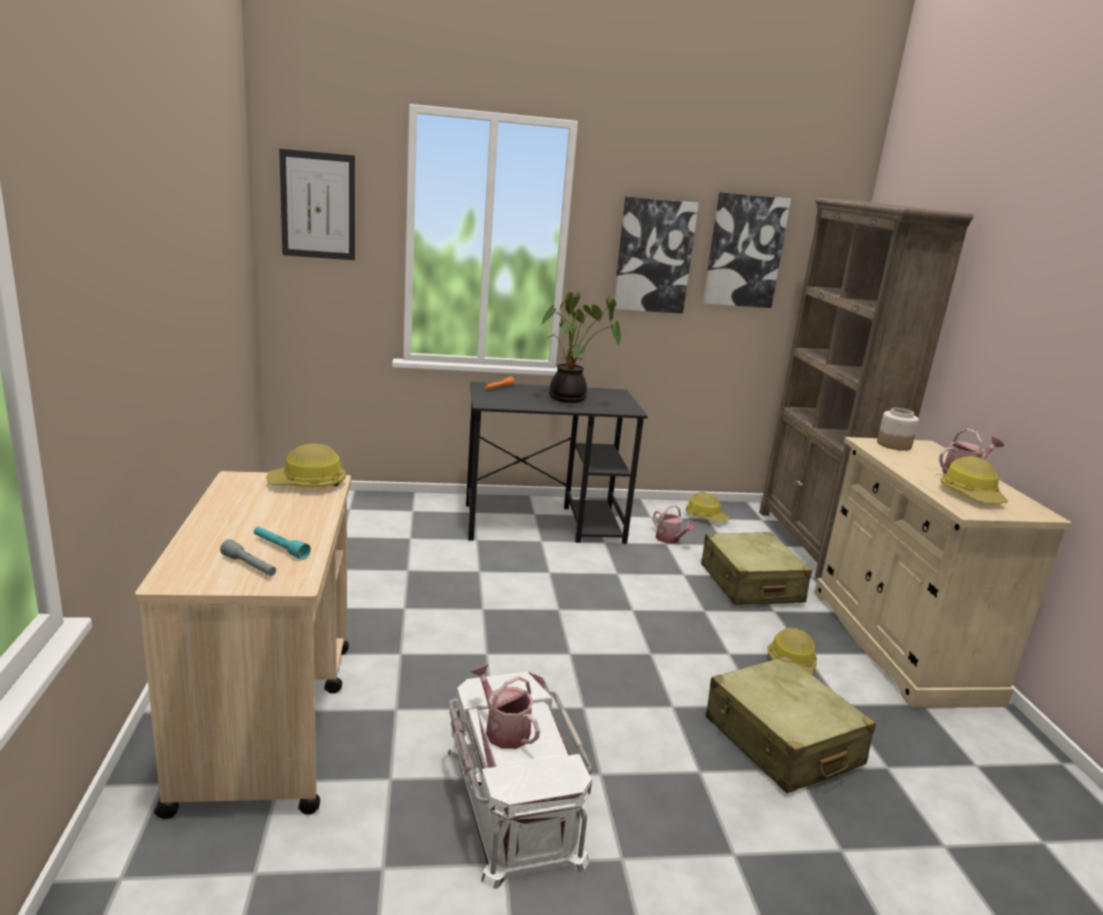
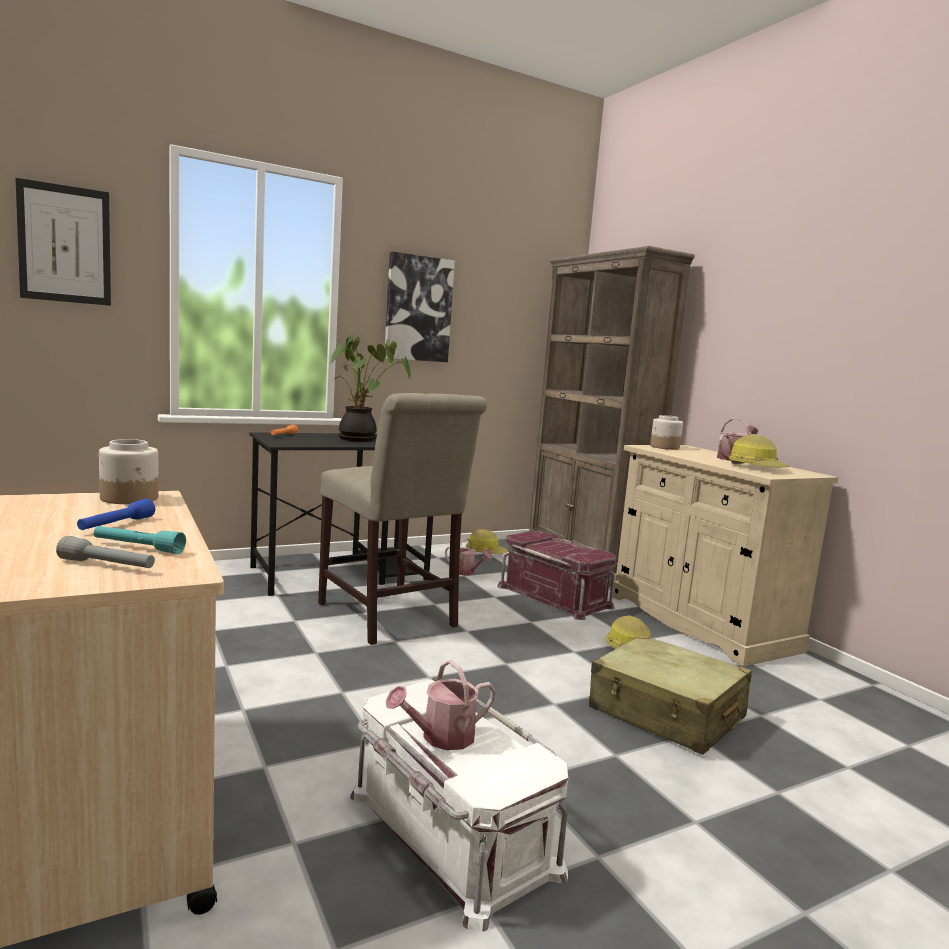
camera: 20 degrees left, 10 degrees down
hard hat [266,444,346,487] -> jar [99,439,159,504]
watering can [471,664,540,749] -> watering can turned 60 degrees counterclockwise [386,660,496,750]
beige suitcase [701,532,812,605] -> red storage box [497,531,616,620]
picture [703,192,791,308] -> none
none -> blue flashlight [77,499,155,530]
none -> beige chair [318,393,487,645]

